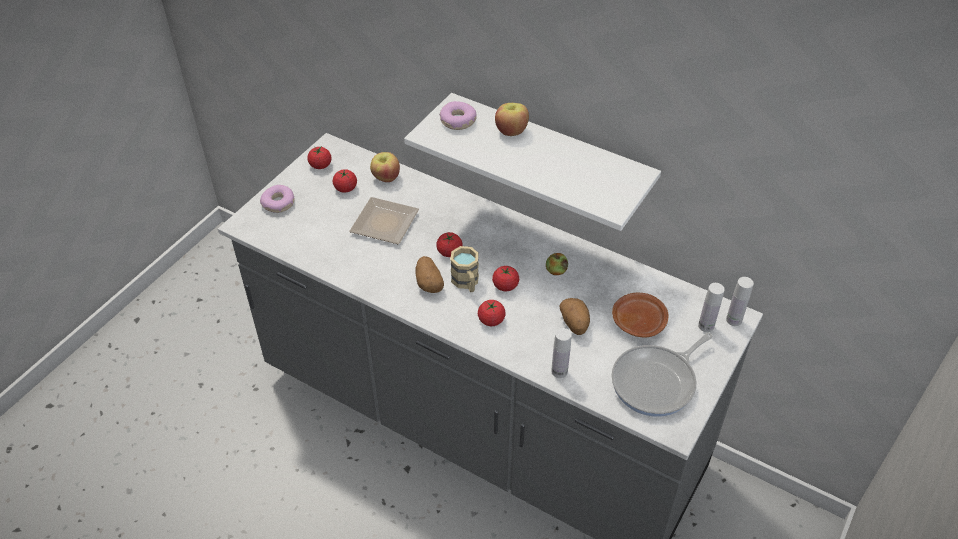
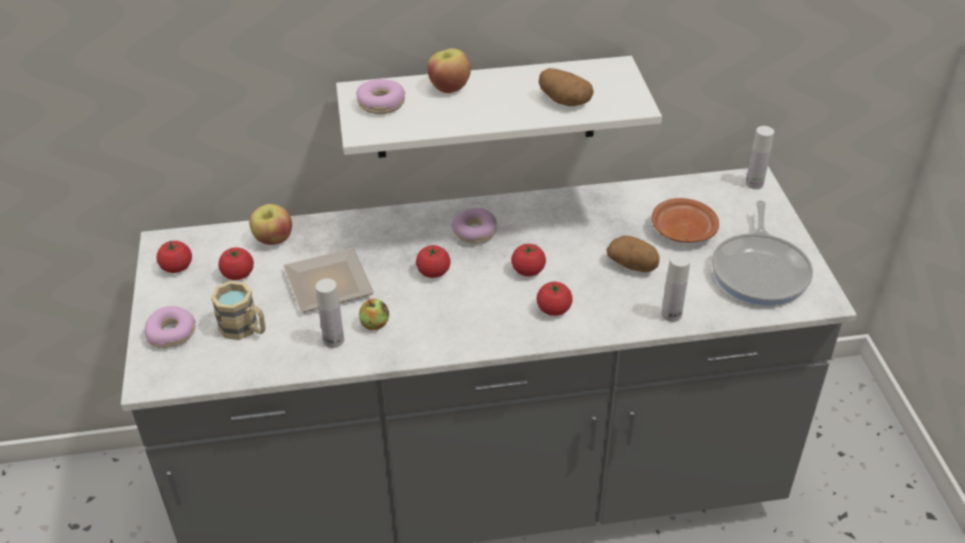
camera: 40 degrees left, 5 degrees down
potato [415,256,444,293] -> potato moved to [539,68,594,106]
beige mug [450,246,479,292] -> beige mug moved to [211,281,266,340]
apple [546,253,568,275] -> apple moved to [359,299,389,330]
white bottle [698,283,725,332] -> white bottle moved to [316,279,344,348]
none -> donut [452,208,497,244]

